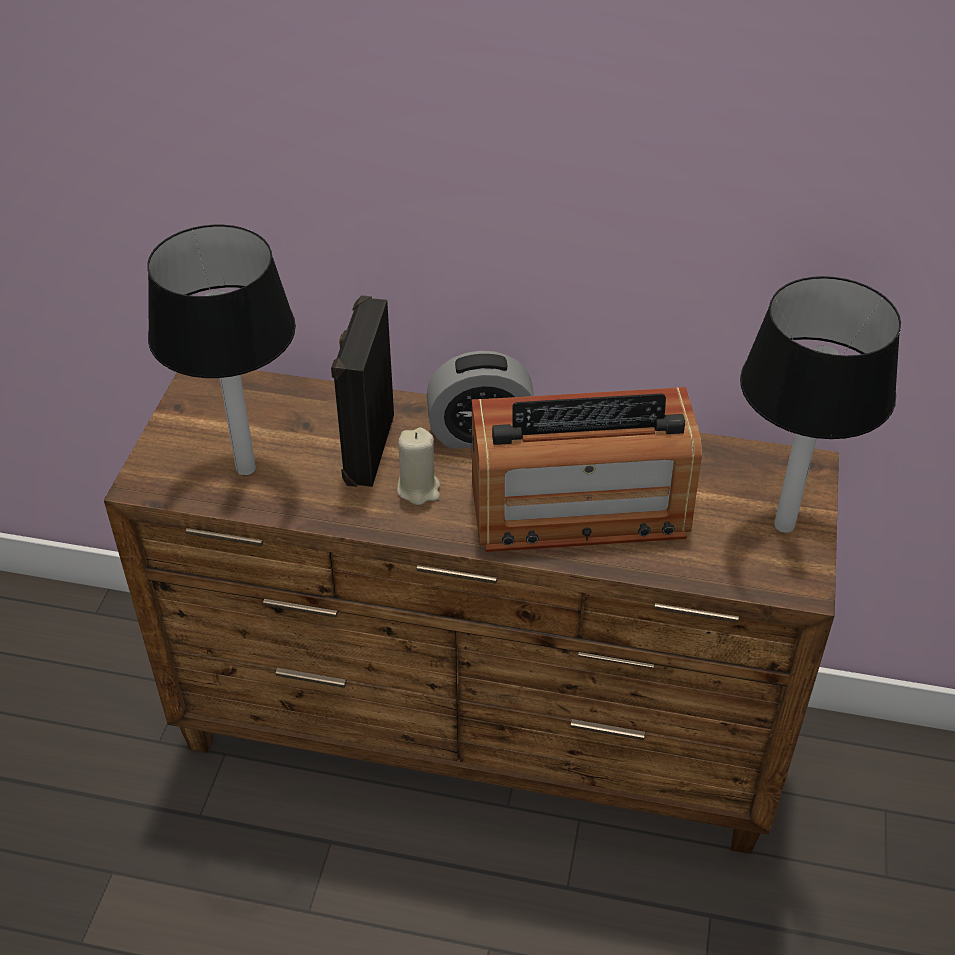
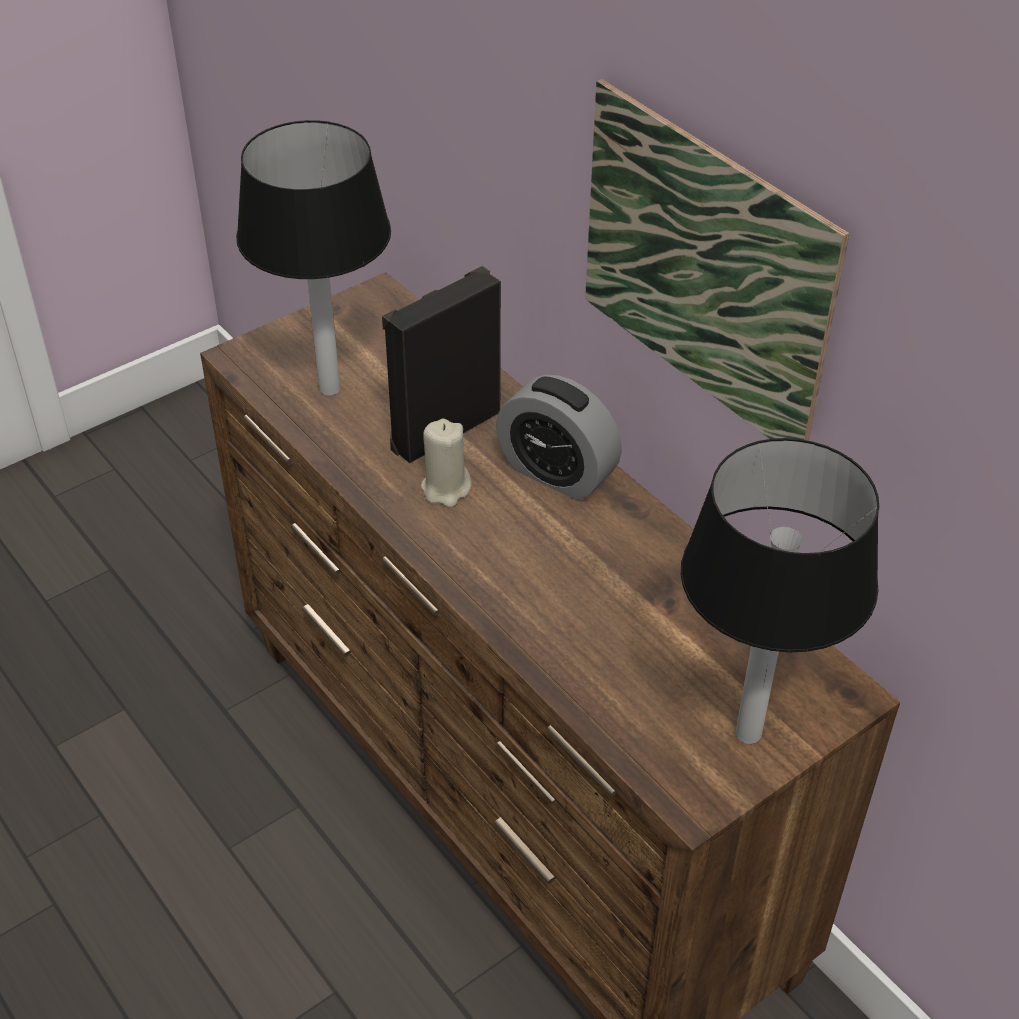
camera: 40 degrees right, 0 degrees up
radio [472,387,702,552] -> none
none -> picture [585,79,849,441]

